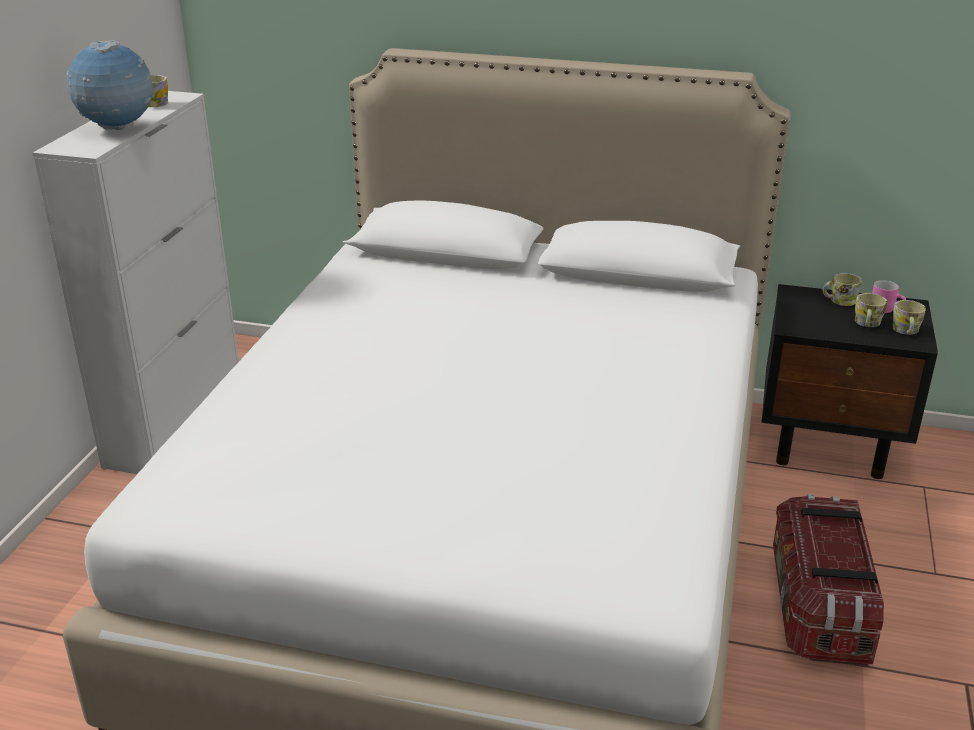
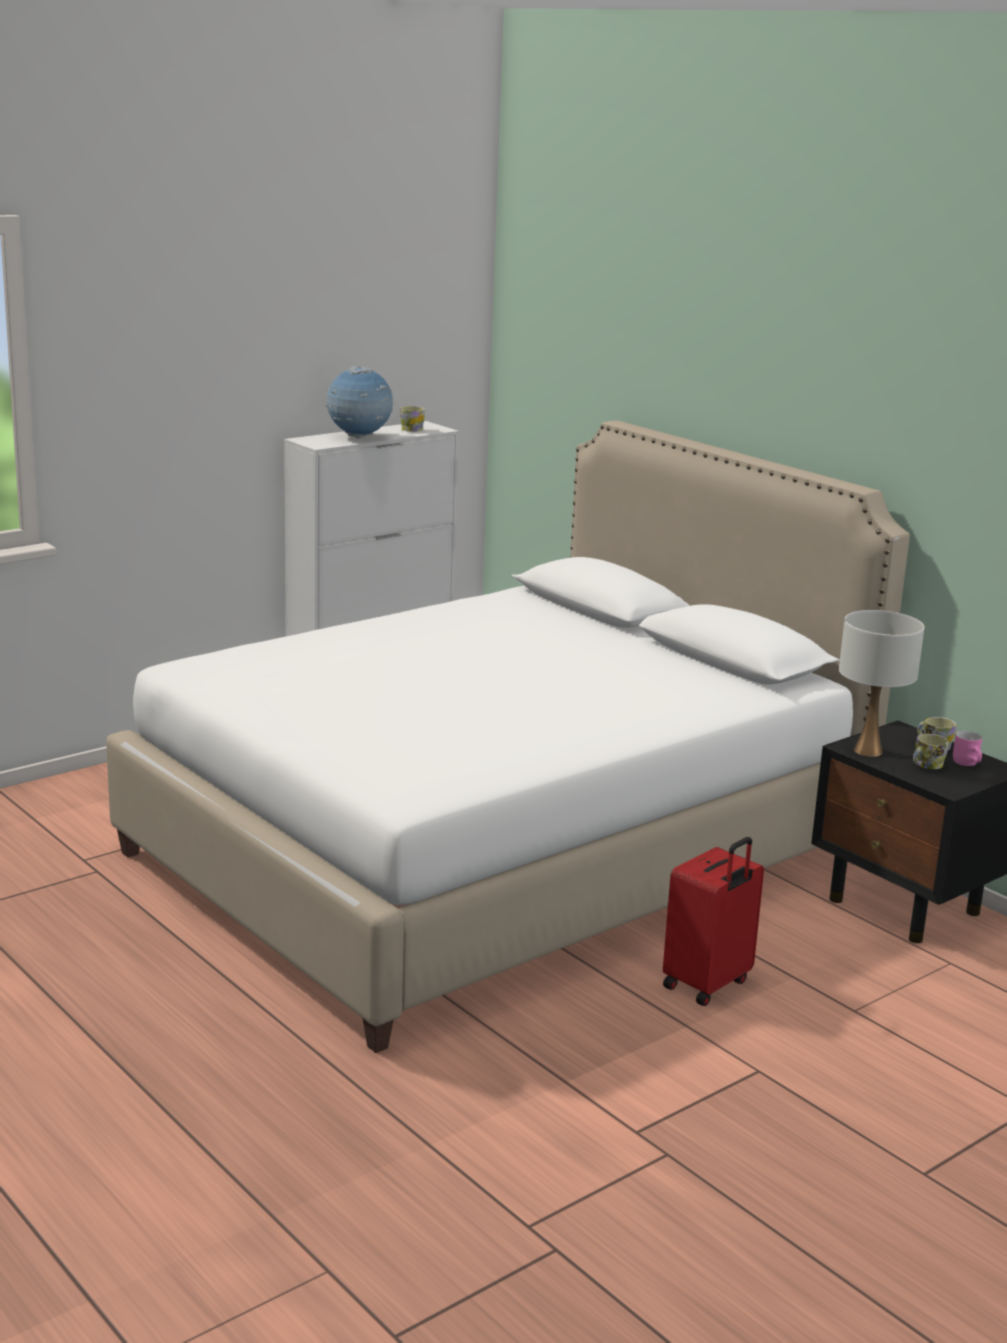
camera: 35 degrees right, 10 degrees down
storage box [773,494,884,666] -> red suitcase [663,837,764,1006]
mug [892,300,926,335] -> none
none -> white table lamp [839,610,925,757]

